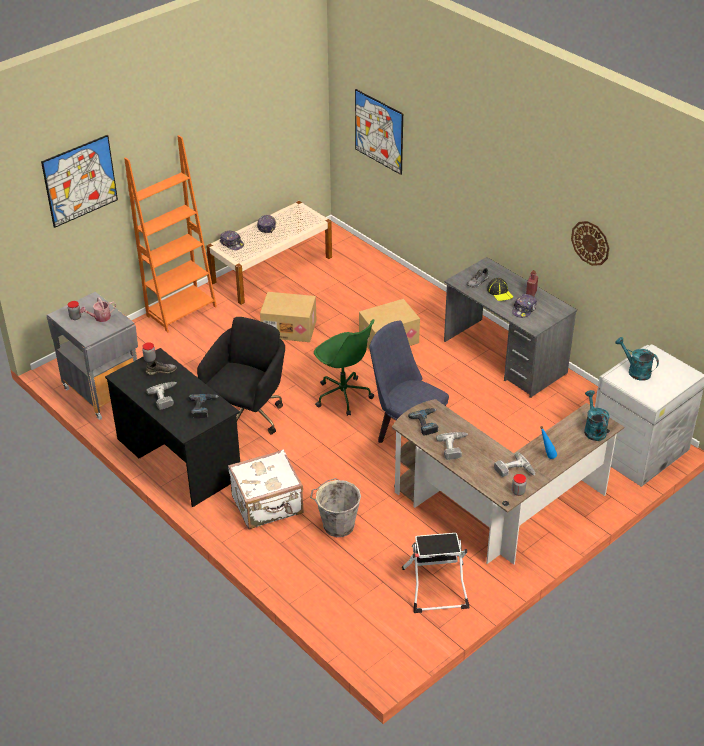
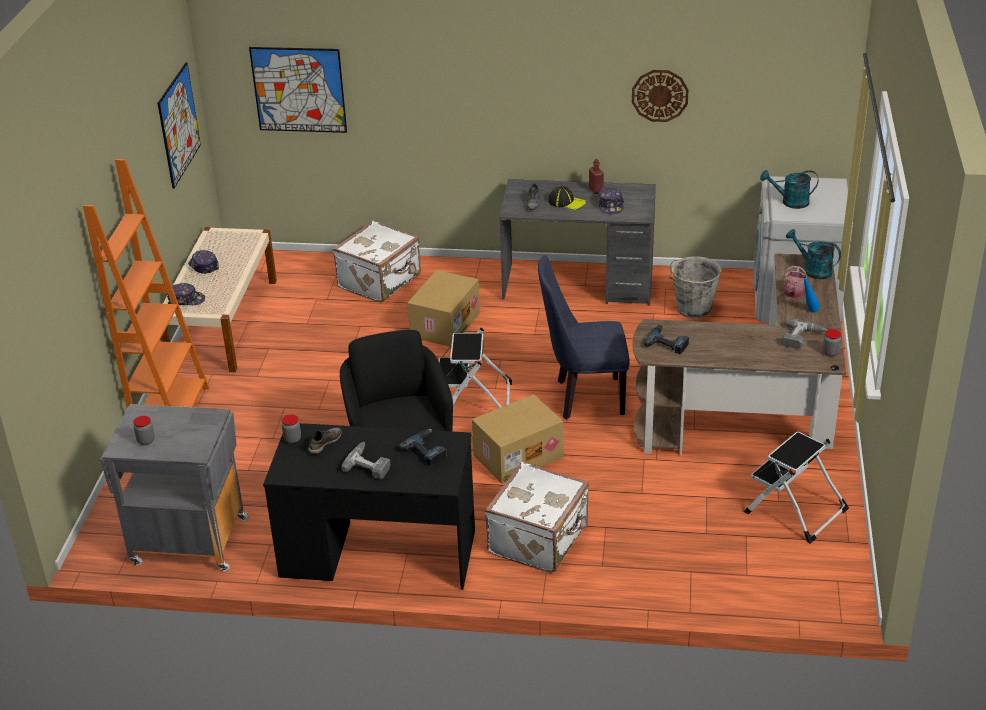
camera: 40 degrees left, 5 degrees down
picture [41,135,118,228] -> picture moved to [158,62,201,189]
watering can [80,297,116,322] -> watering can moved to [783,266,807,298]
cardboard box [260,292,317,342] -> cardboard box moved to [472,394,563,484]
grey bucket [310,478,361,537] -> grey bucket moved to [669,256,722,318]
green office chair [314,319,374,416] -> step ladder [439,328,512,408]
power drill [436,432,468,460] -> none
none -> white suitcase [333,221,421,302]

